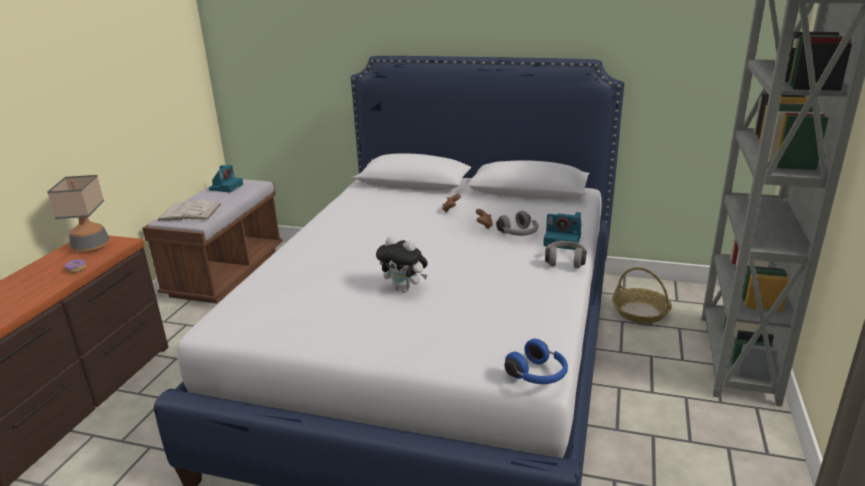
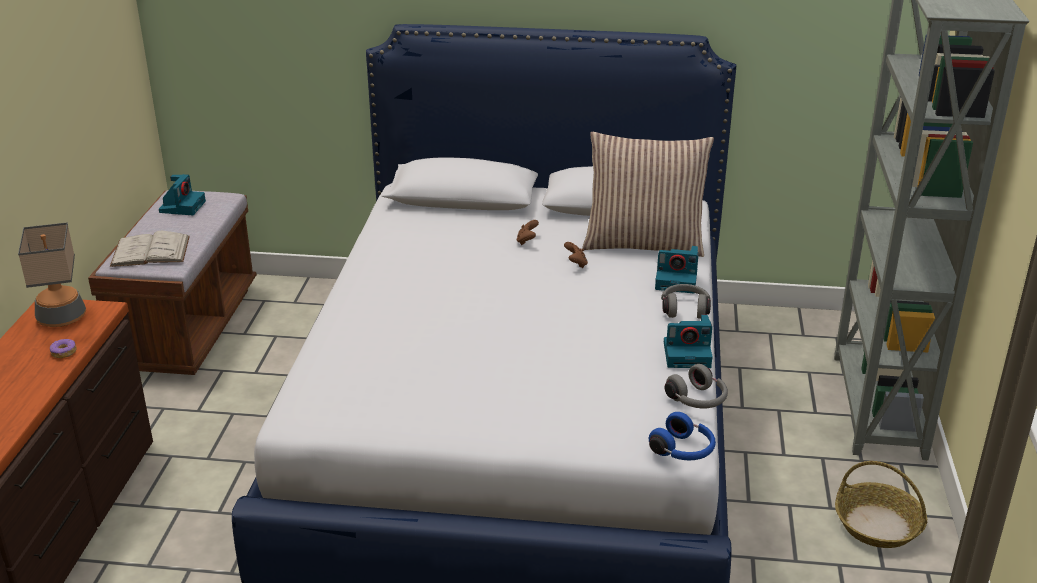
camera: 10 degrees left, 5 degrees up
plush toy [376,236,428,292] -> none
grey headphones [496,211,539,236] -> grey headphones moved to [665,364,728,408]
basket [612,267,672,324] -> basket moved to [835,461,928,548]
none -> pillow [583,132,714,257]
none -> camera [664,315,713,368]

